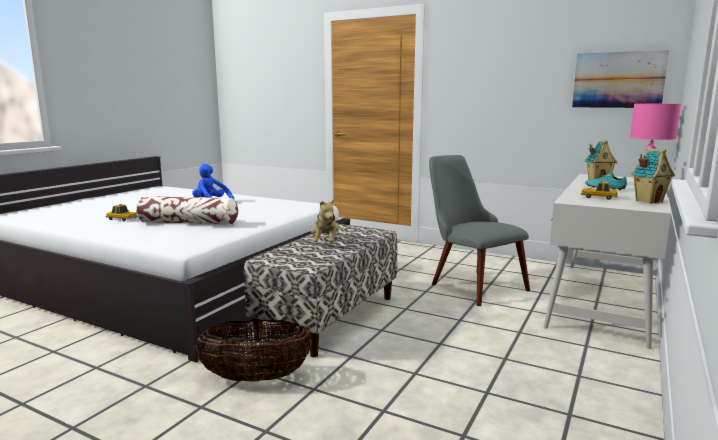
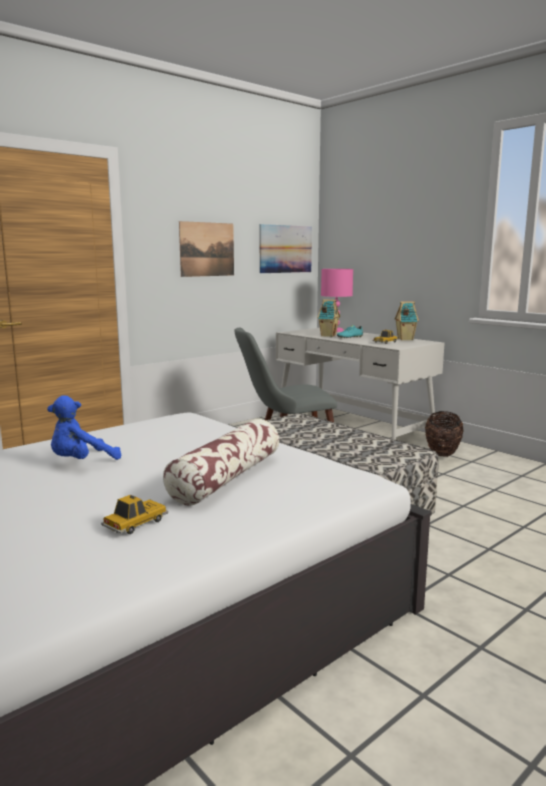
camera: 70 degrees left, 0 degrees up
basket [195,320,311,382] -> basket moved to [425,411,464,457]
plush toy [311,198,339,243] -> none
none -> picture [179,221,234,277]

